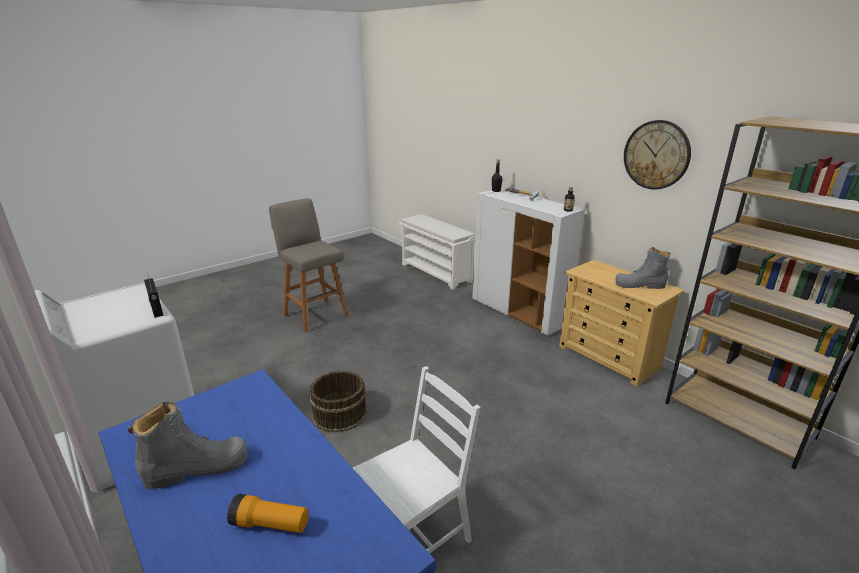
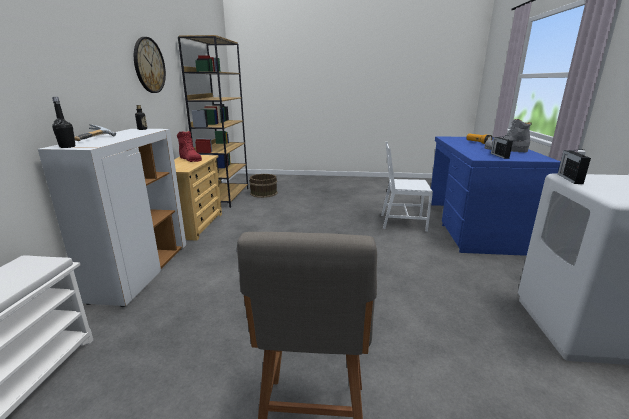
camera: 135 degrees left, 5 degrees down
brown bucket [309,371,367,433] -> brown bucket moved to [249,174,278,198]
grey boot [616,247,670,289] -> red boot [177,131,202,162]
none -> radio [491,136,513,159]

